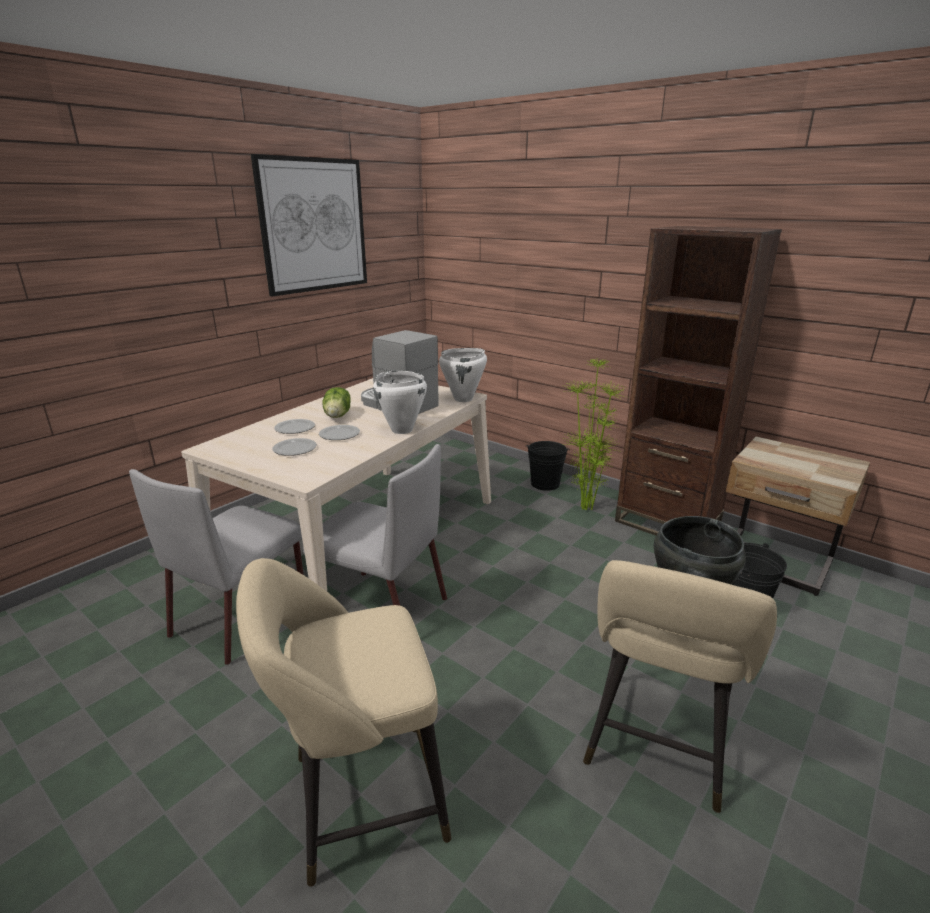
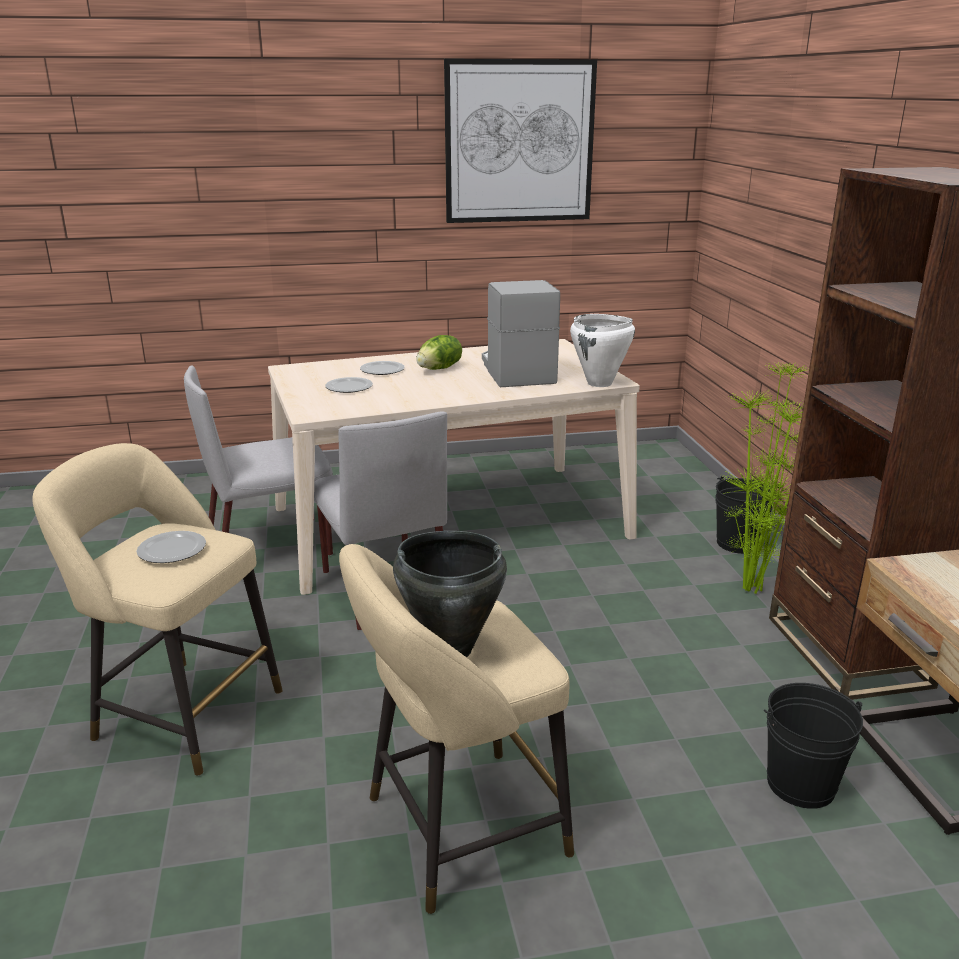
camera: 40 degrees right, 0 degrees up
plate [319,425,360,440] -> plate moved to [136,531,206,563]
white cooking pot [373,371,427,434] -> none

